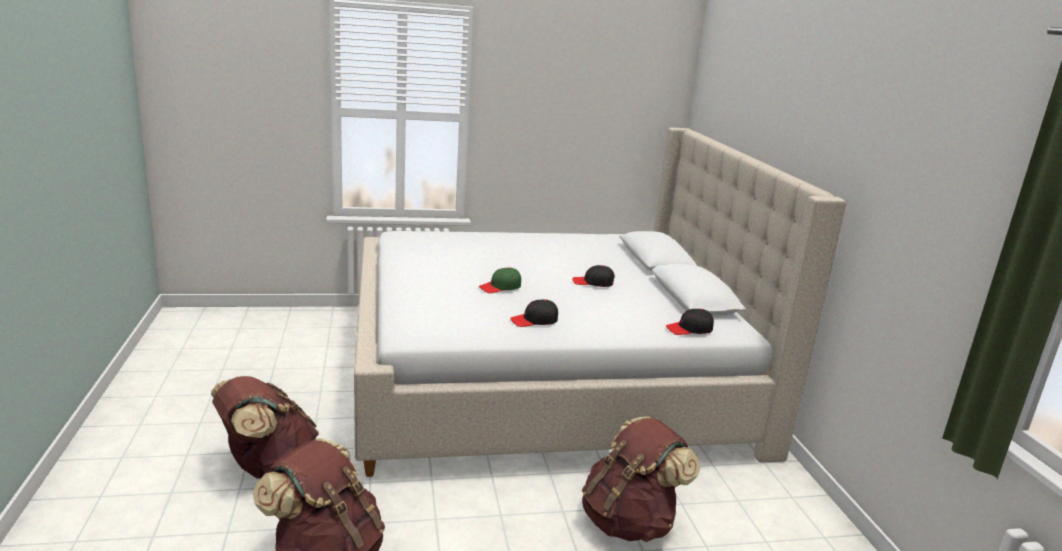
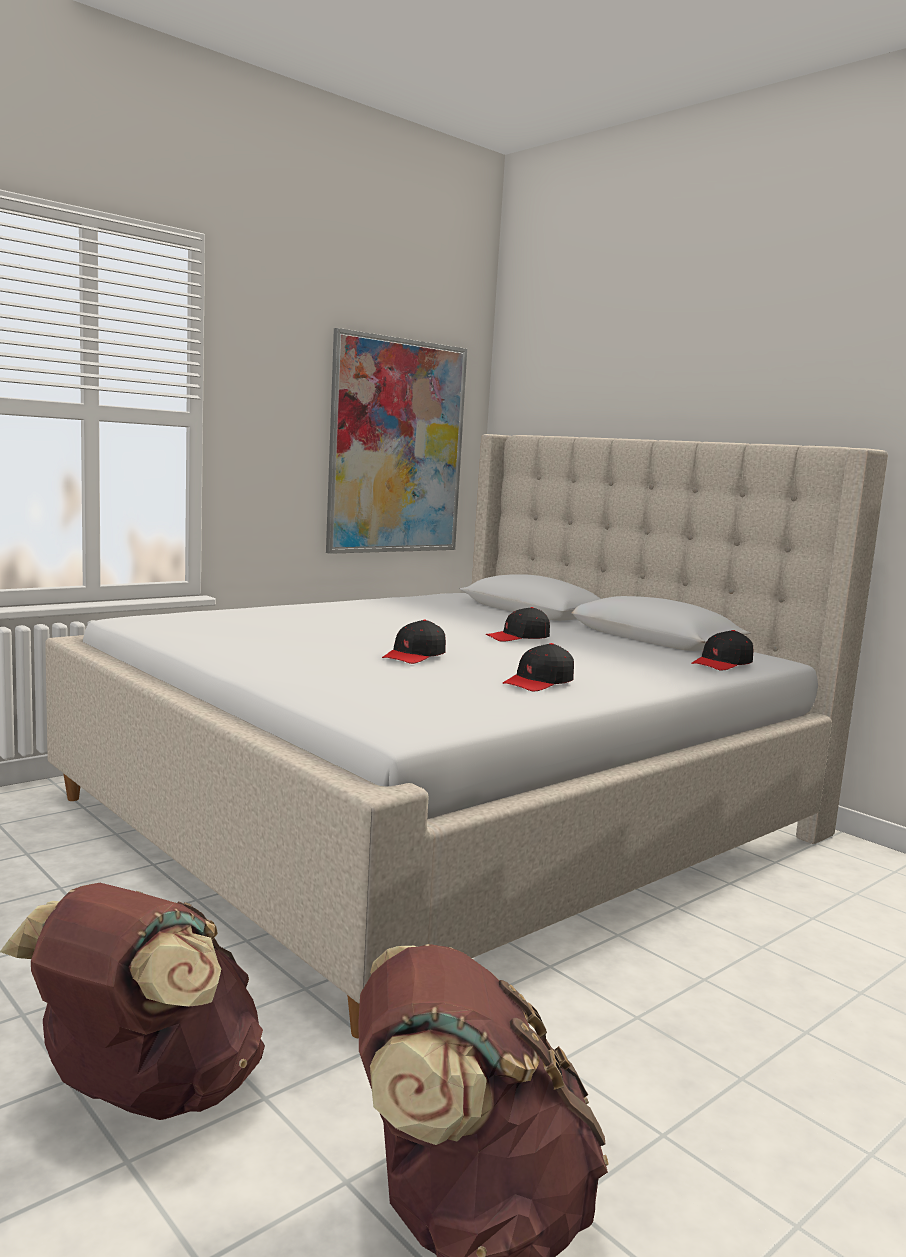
camera: 30 degrees left, 10 degrees down
green cap [479,267,521,293] -> black cap [382,619,446,664]
brown backpack [582,416,700,542] -> none
none -> picture [326,328,467,554]

